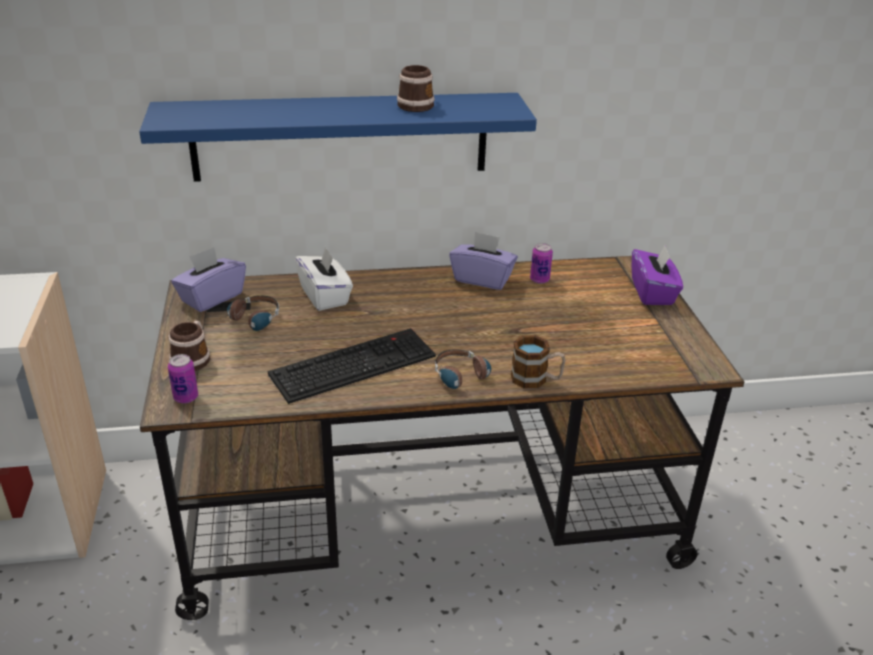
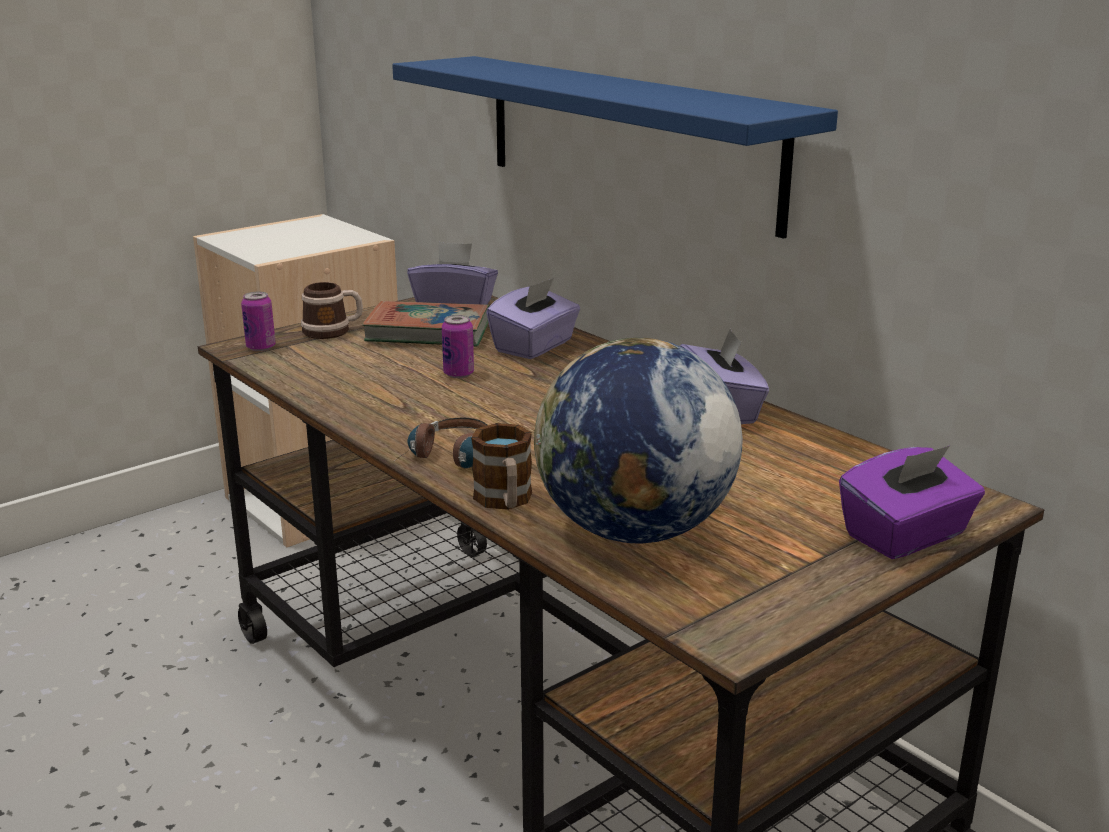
camera: 60 degrees right, 10 degrees down
headphones [213,296,279,331] -> book [362,301,489,346]
keyboard [268,328,436,404] -> none
white tissue box [295,246,353,311] -> purple tissue box [486,278,580,359]
mug [397,65,435,112] -> none
can [530,243,553,284] -> can moved to [442,315,474,378]
none -> globe [534,338,743,544]

